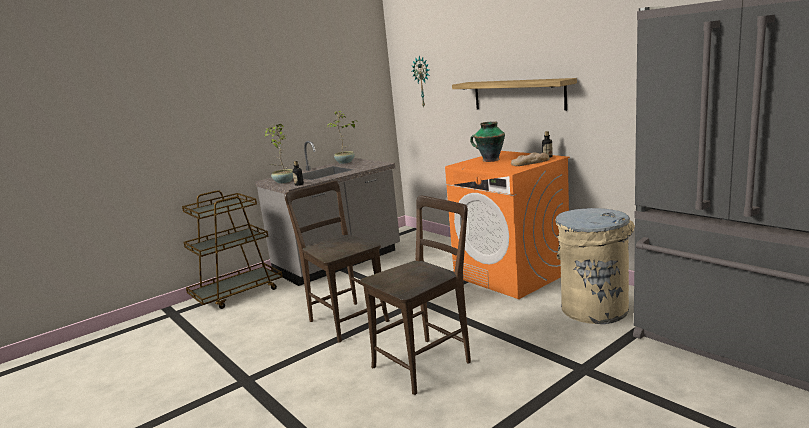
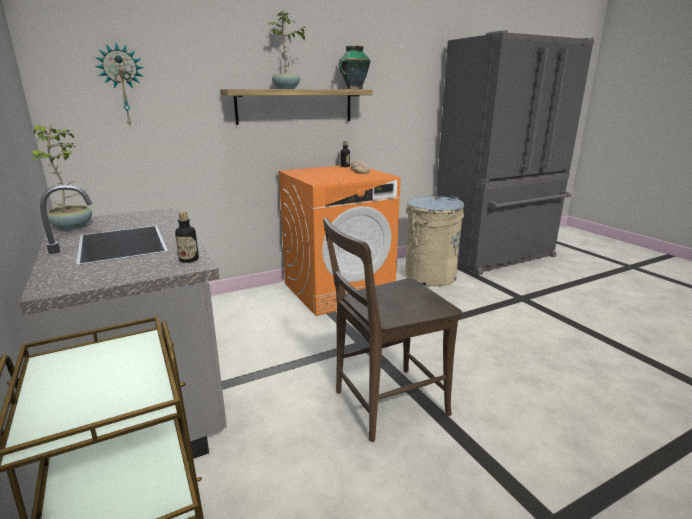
camera: 80 degrees left, 5 degrees up
potted plant [265,124,293,184] -> potted plant moved to [268,10,307,89]
brown chair [360,196,471,395] -> none
vase [470,122,505,162] -> vase moved to [338,46,370,89]

